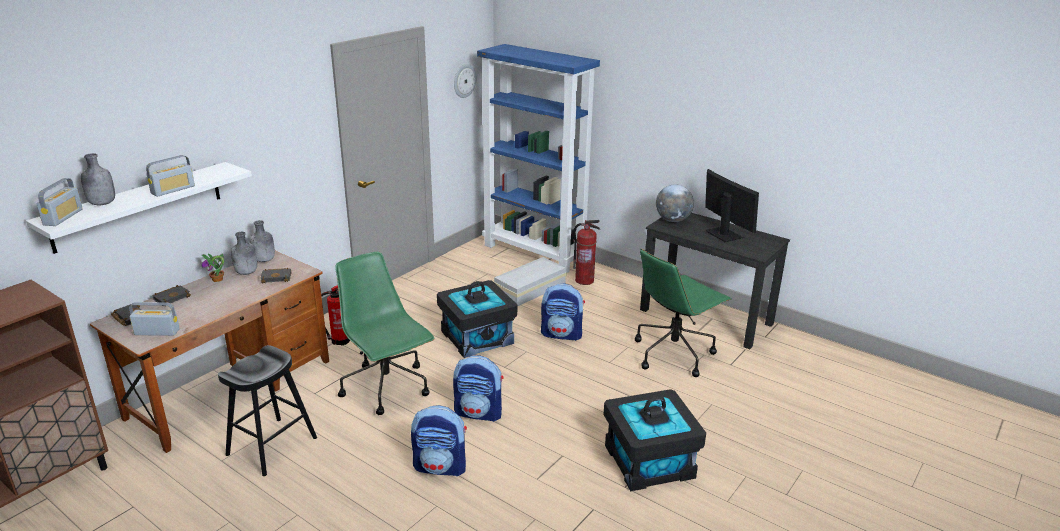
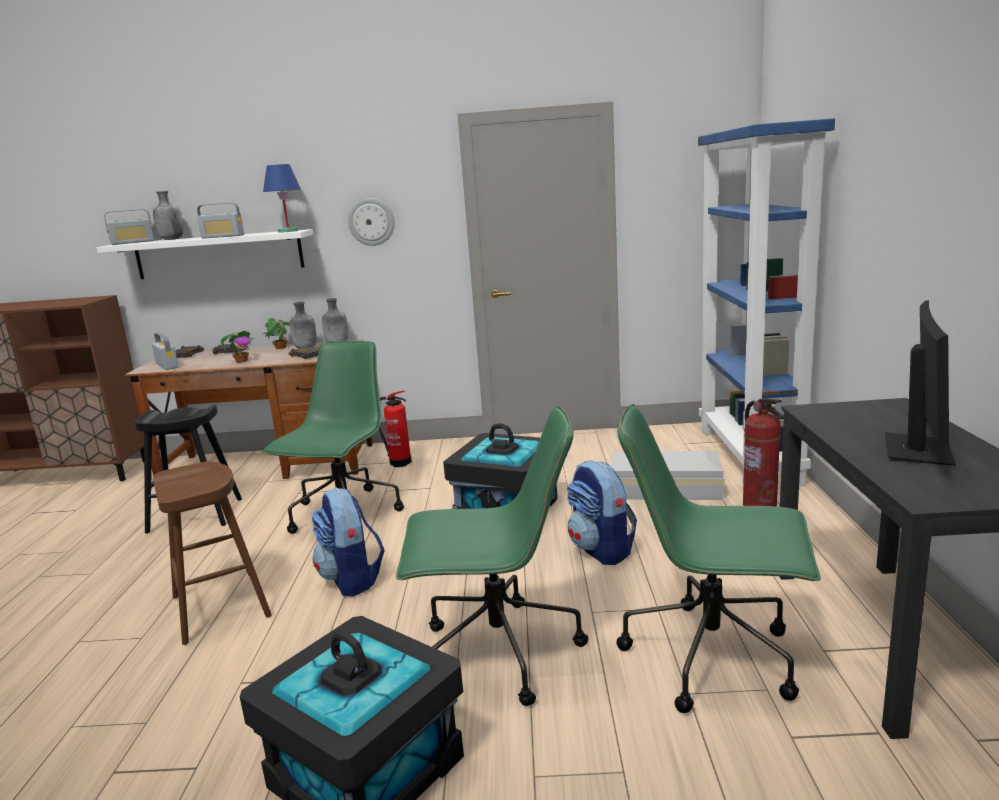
camera: 55 degrees right, 10 degrees down
backpack [411,405,467,476] -> brown stool [153,462,272,645]
wall clock [454,64,477,98] -> wall clock moved to [348,198,395,246]
globe [656,185,694,222] -> none
none -> potted plant [220,330,255,363]
none -> blue table lamp [263,164,301,233]
none -> green office chair [396,406,588,706]

